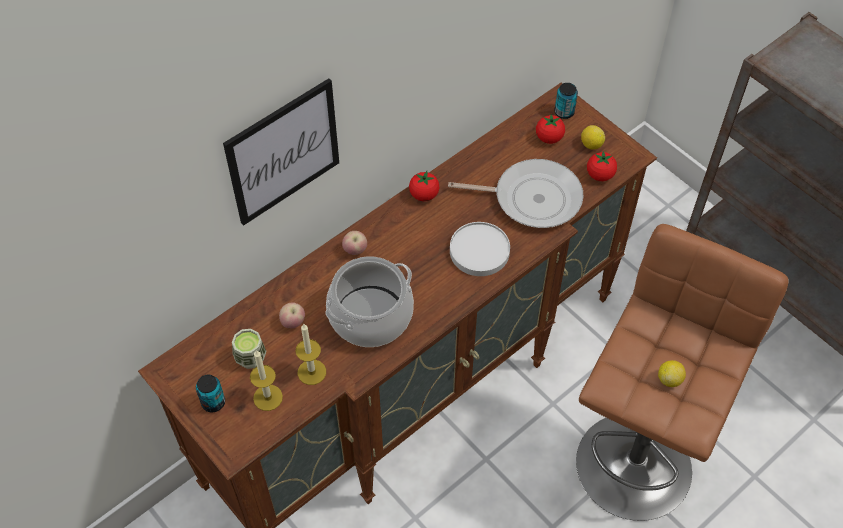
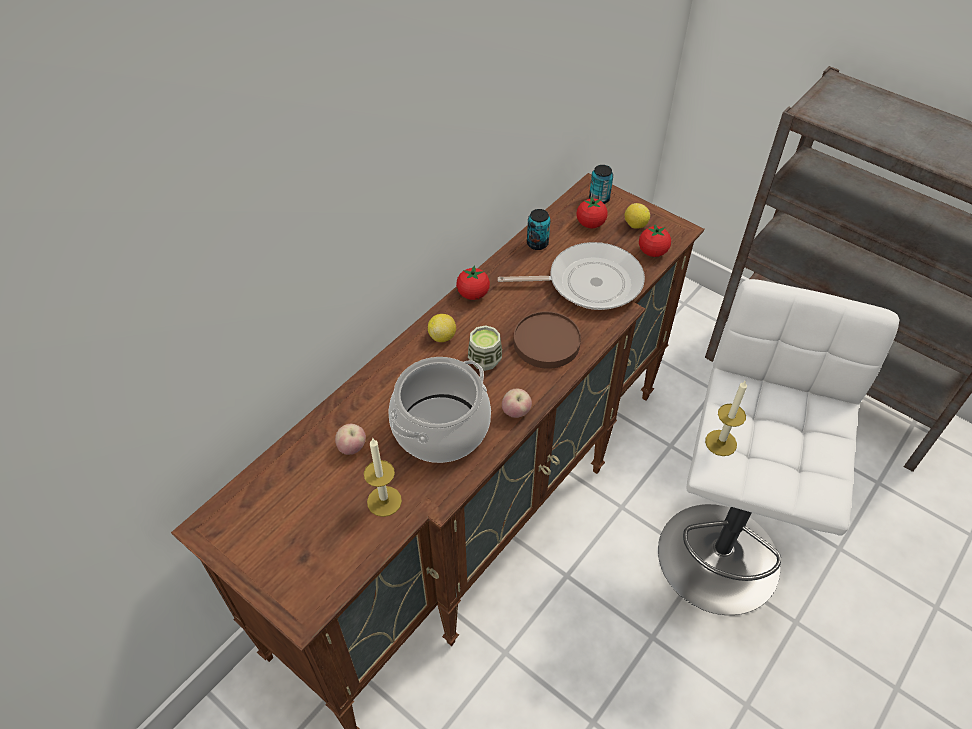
camera: 10 degrees left, 5 degrees down
can [196,375,225,412] -> can moved to [527,209,551,250]
picture [223,78,339,226] -> none
cup [232,329,266,369] -> cup moved to [468,325,502,371]
candle [250,350,283,411] -> candle moved to [705,380,747,456]
apple [342,231,367,255] -> apple moved to [502,389,532,418]
white plate [450,222,510,276] -> brown plate [514,311,581,369]
brown stool [576,224,789,521] -> white stool [658,279,899,615]
lemon [658,360,686,387] -> lemon moved to [428,314,456,342]

